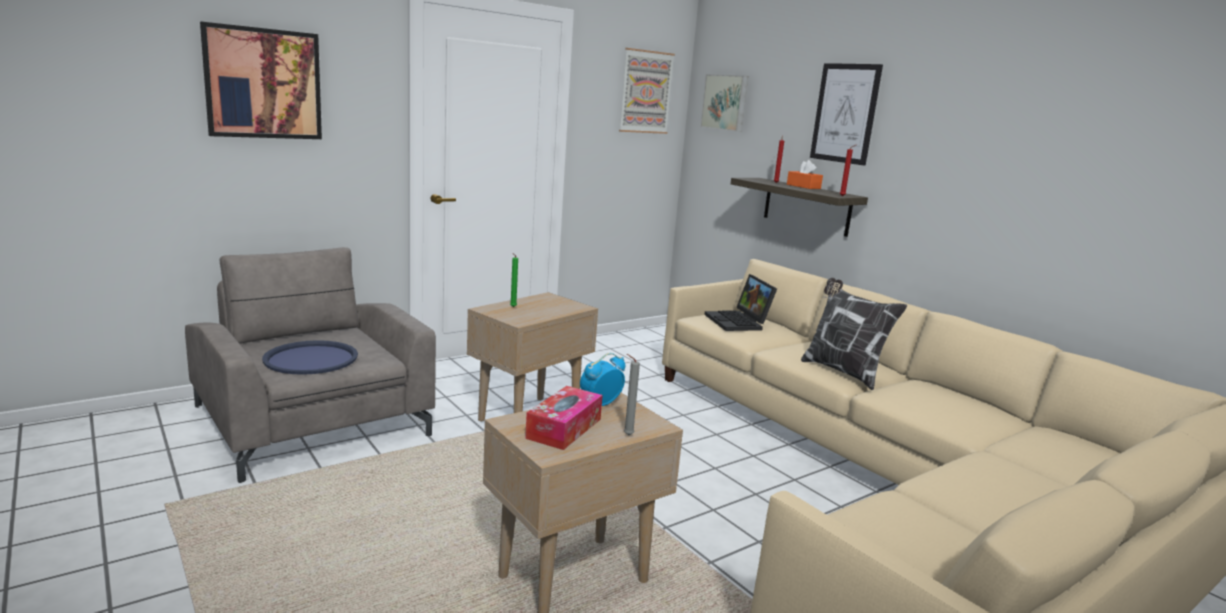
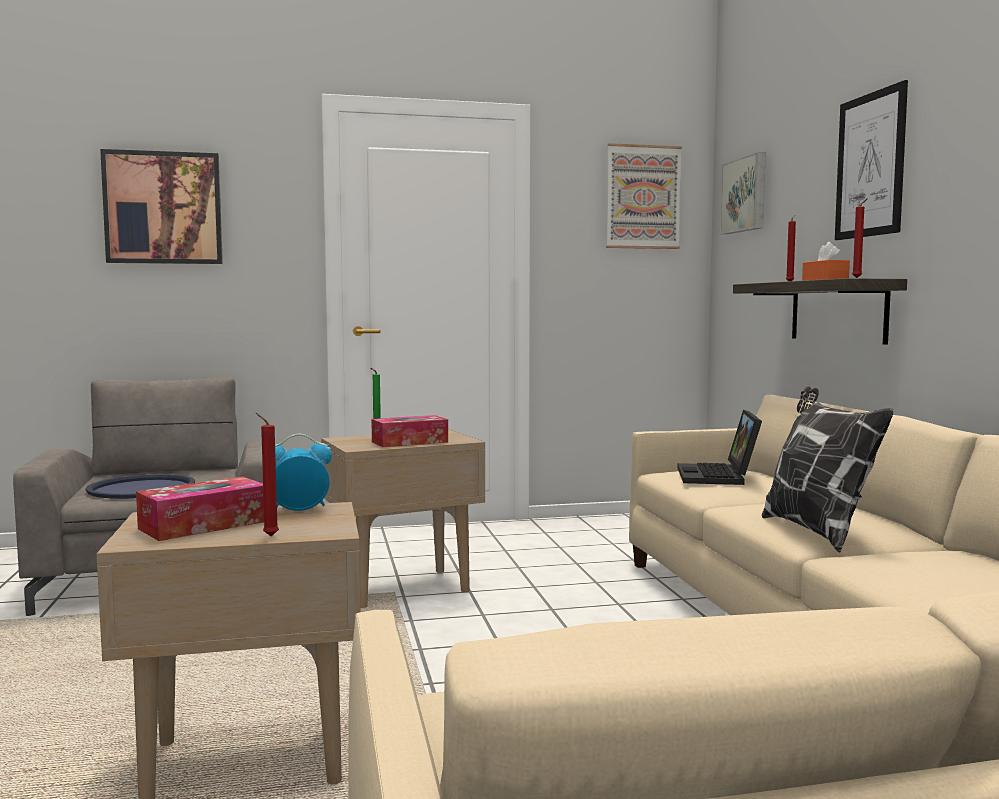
camera: 25 degrees right, 10 degrees down
grey candle [624,354,640,435] -> red candle [256,413,279,536]
none -> tissue box [371,415,448,447]

